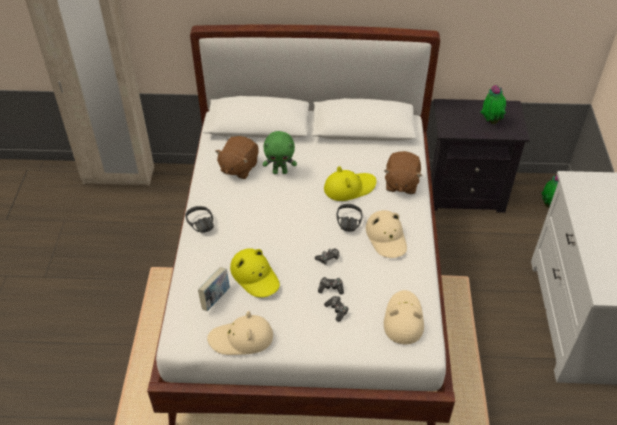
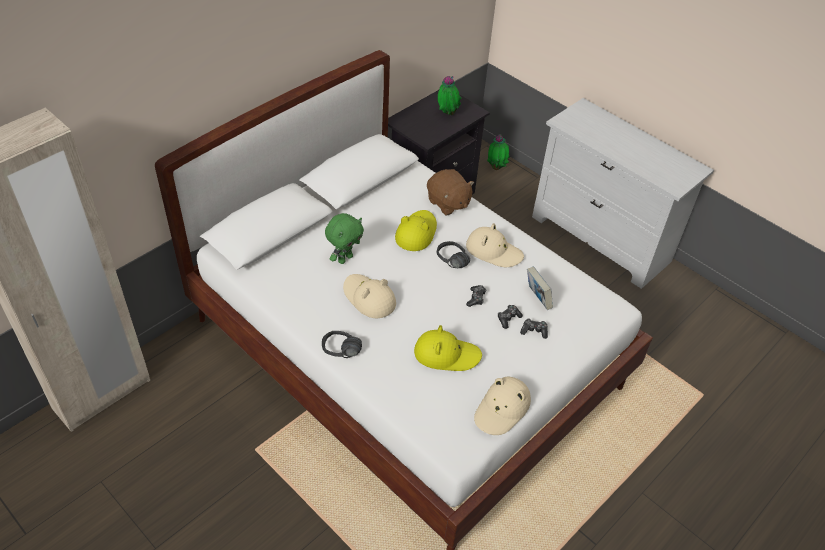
camera: 50 degrees left, 0 degrees up
book [198,267,230,311] -> book moved to [527,267,553,310]
brown plush toy [215,136,259,179] -> none
beige hat [384,290,424,344] -> beige hat moved to [343,274,396,318]

